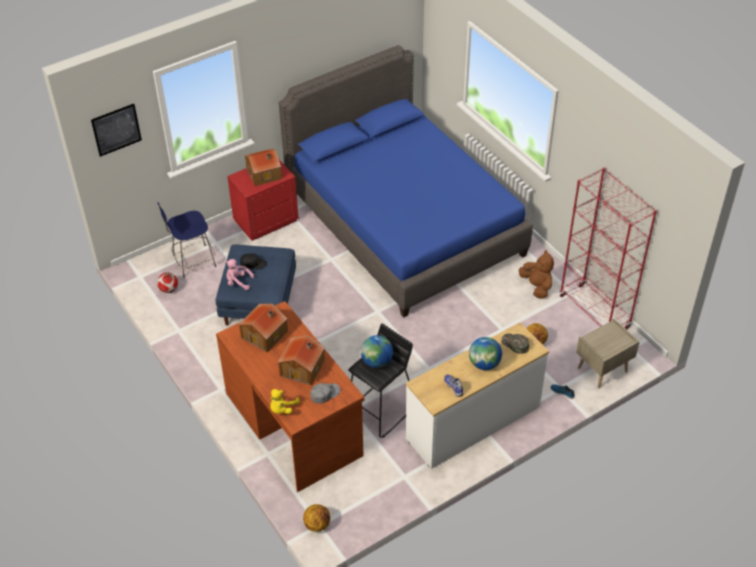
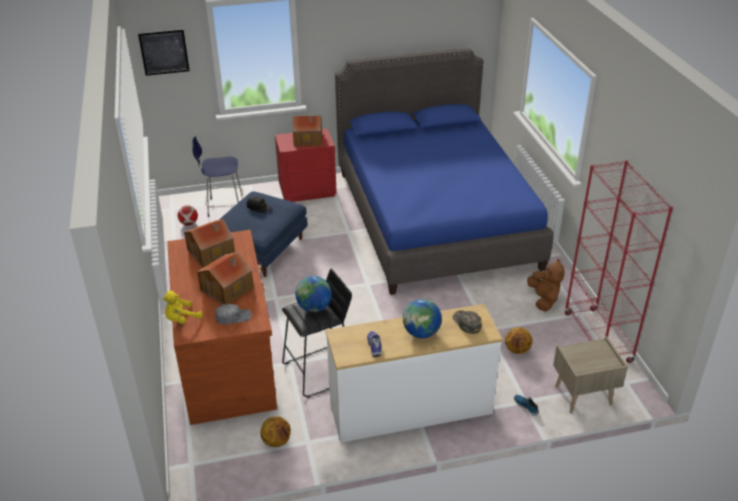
camera: 20 degrees right, 10 degrees down
pink plush toy [226,259,255,290] -> none
basketball [303,504,330,532] -> basketball moved to [260,417,291,447]

